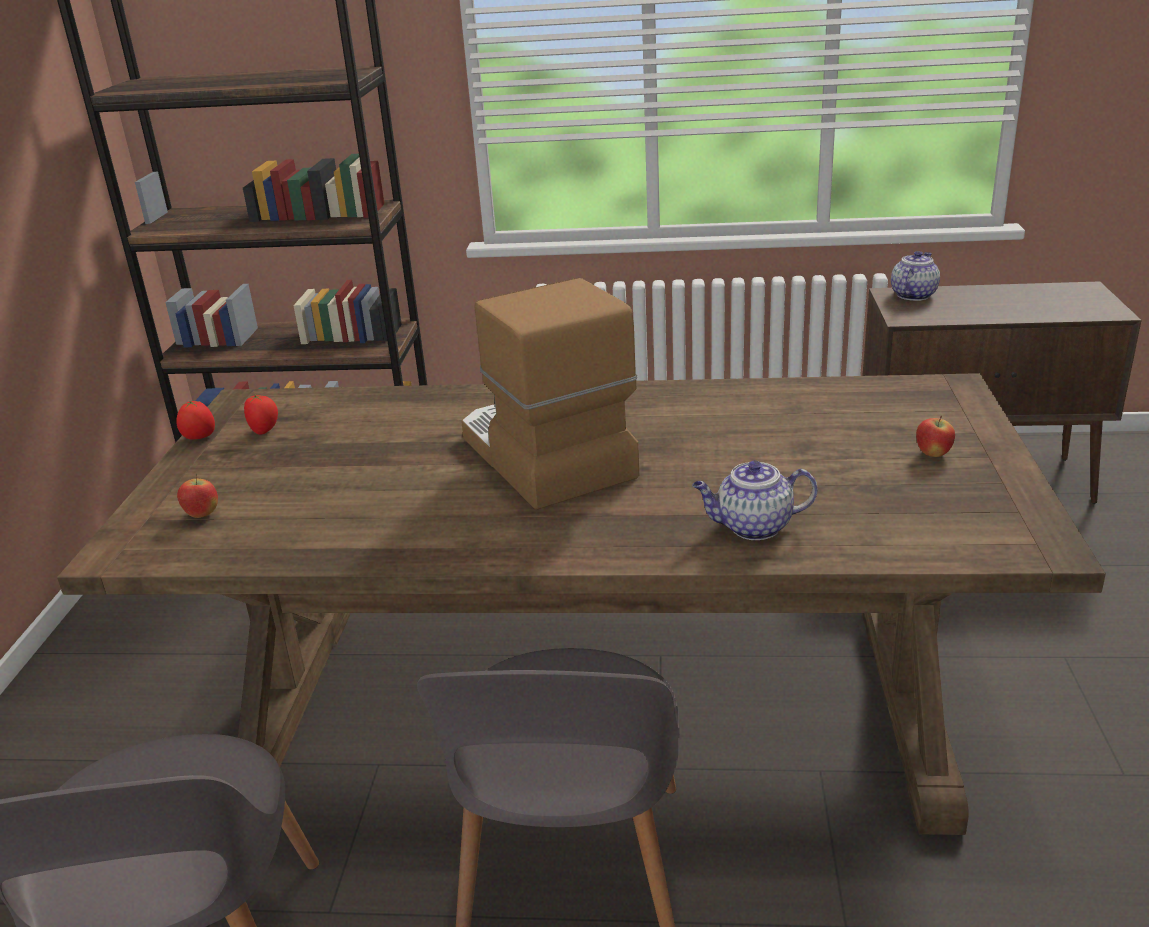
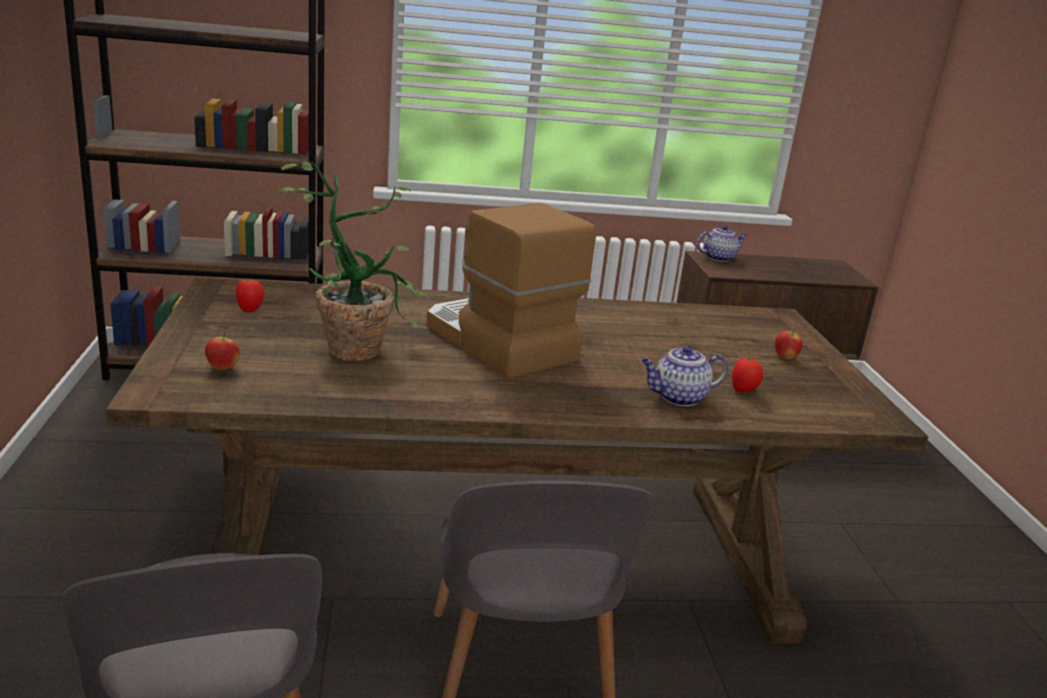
camera: 15 degrees left, 5 degrees down
tomato [177,401,215,439] -> tomato moved to [732,357,763,392]
teapot [891,251,940,301] -> teapot turned 45 degrees clockwise [697,225,747,262]
none -> potted plant [278,161,429,361]

